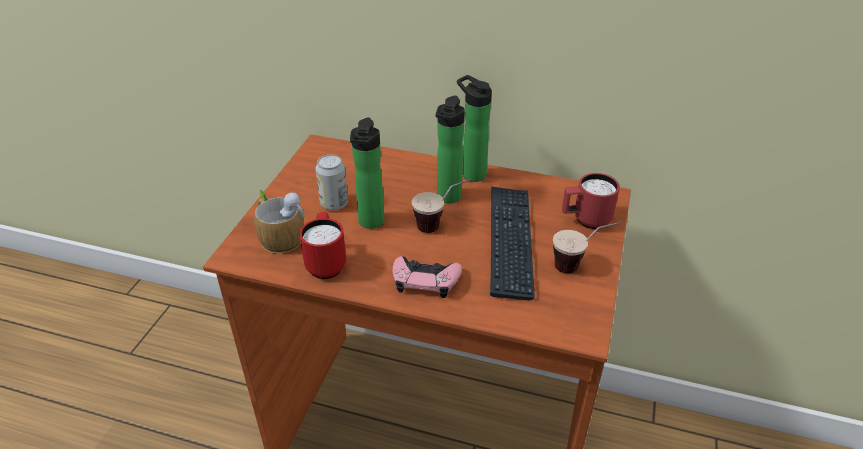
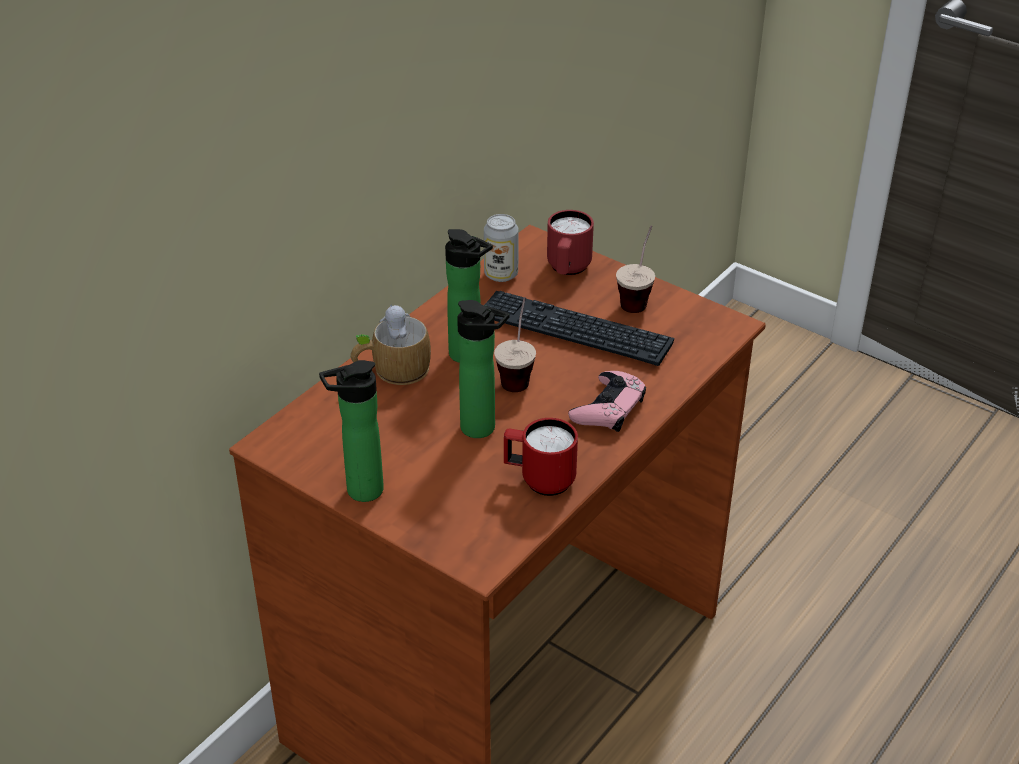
camera: 70 degrees left, 0 degrees up
mug [254,190,305,254] -> mug moved to [351,304,431,385]
can [315,155,348,210] -> can moved to [484,214,519,282]
bottle [457,75,492,182] -> bottle moved to [319,360,384,502]

